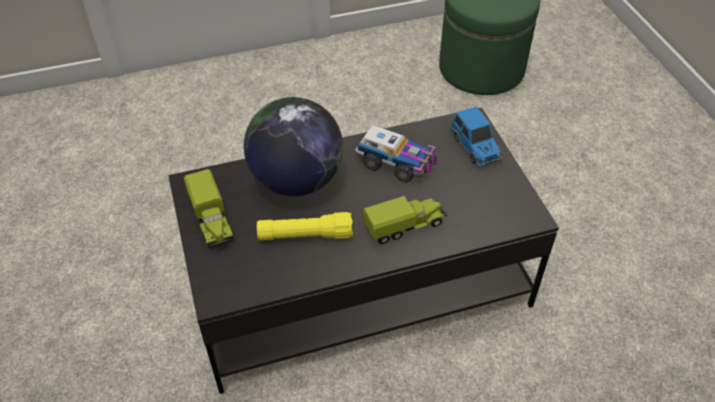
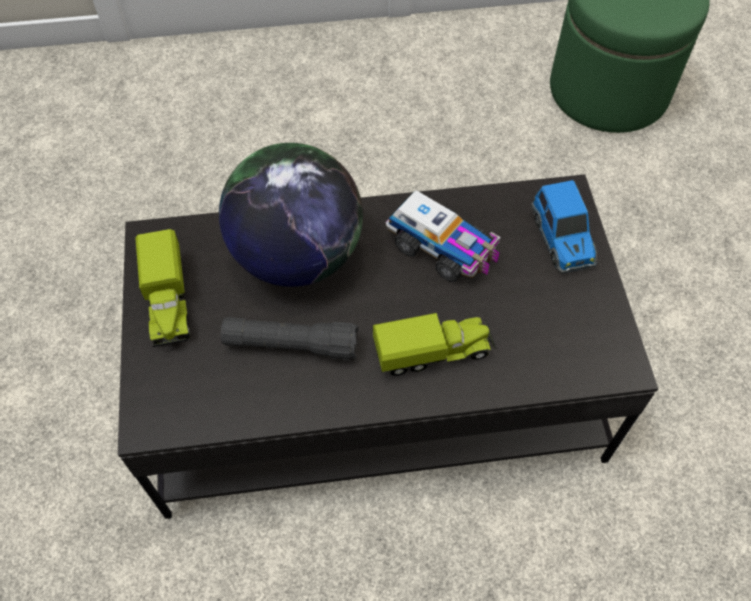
camera: 10 degrees right, 10 degrees up
yellow flashlight [257,212,353,240] -> black flashlight [221,317,359,360]

